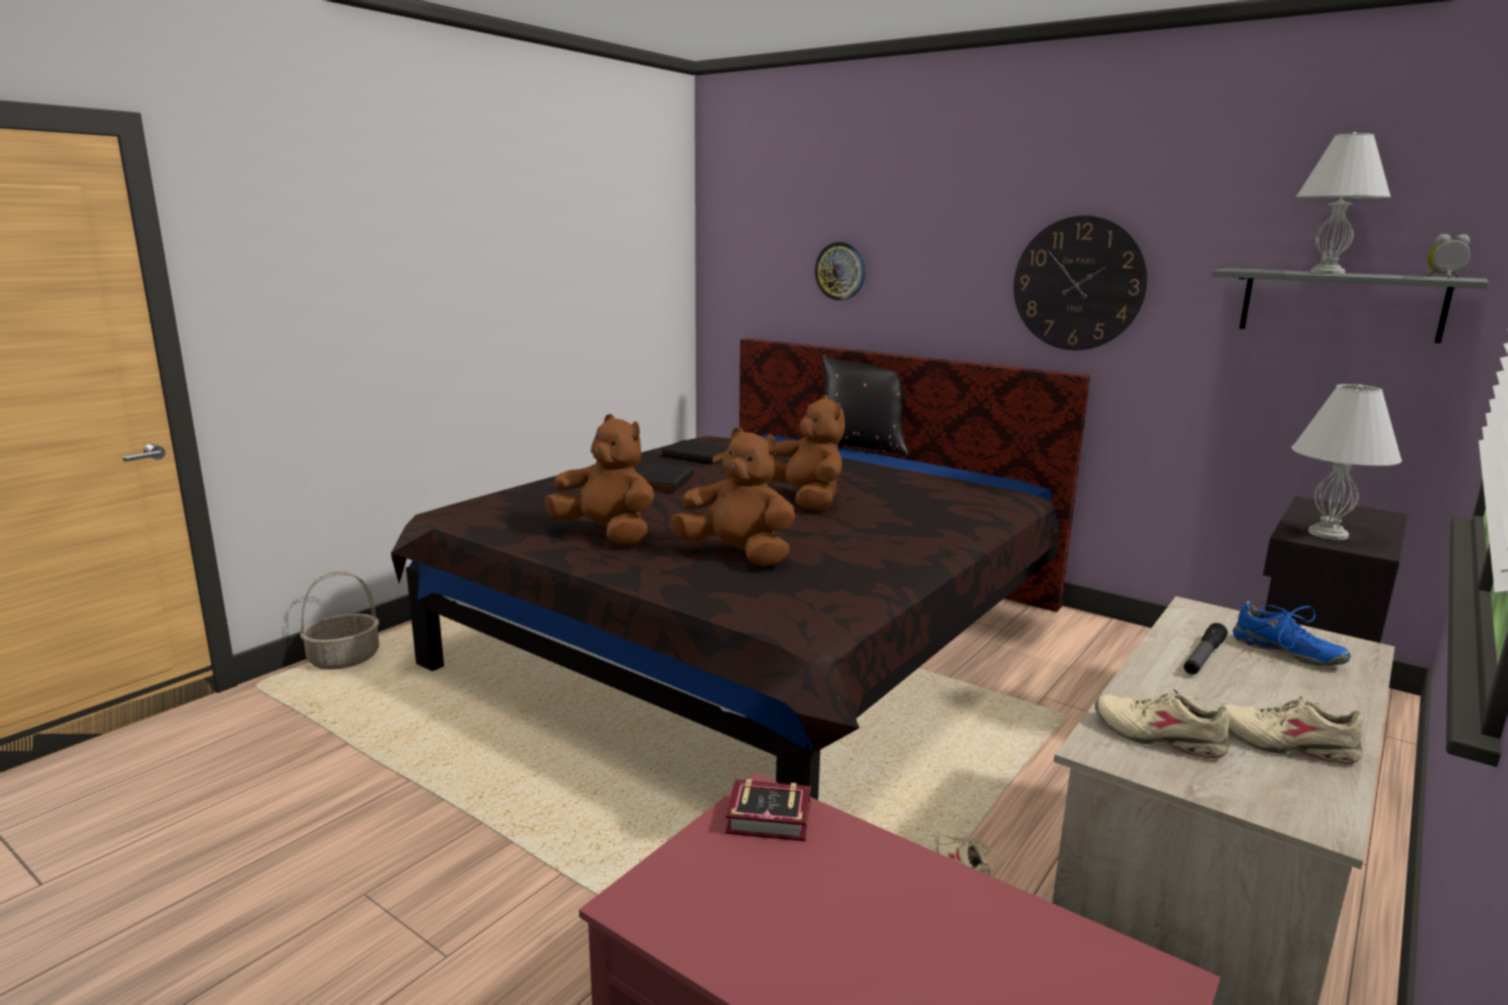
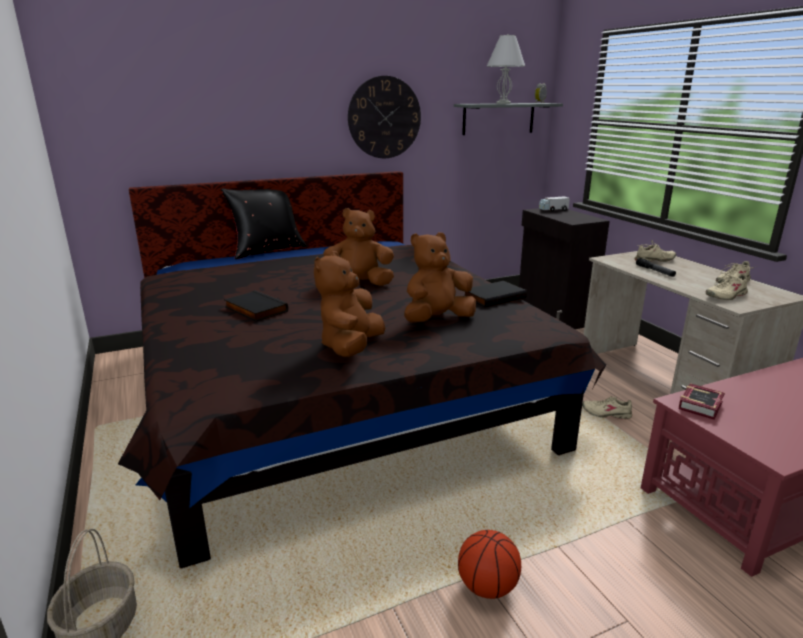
camera: 60 degrees left, 5 degrees up
brown plush toy [545,414,654,545] -> brown plush toy turned 45 degrees counterclockwise [314,251,385,357]
black book [662,440,728,465] -> black book moved to [464,281,527,307]
wall clock [815,242,866,300] -> none
blue shoe [1233,601,1351,666] -> beige shoe [634,240,676,262]
white table lamp [1292,384,1402,540] -> none
none -> basketball [458,530,521,599]
none -> toy truck [539,196,570,212]

